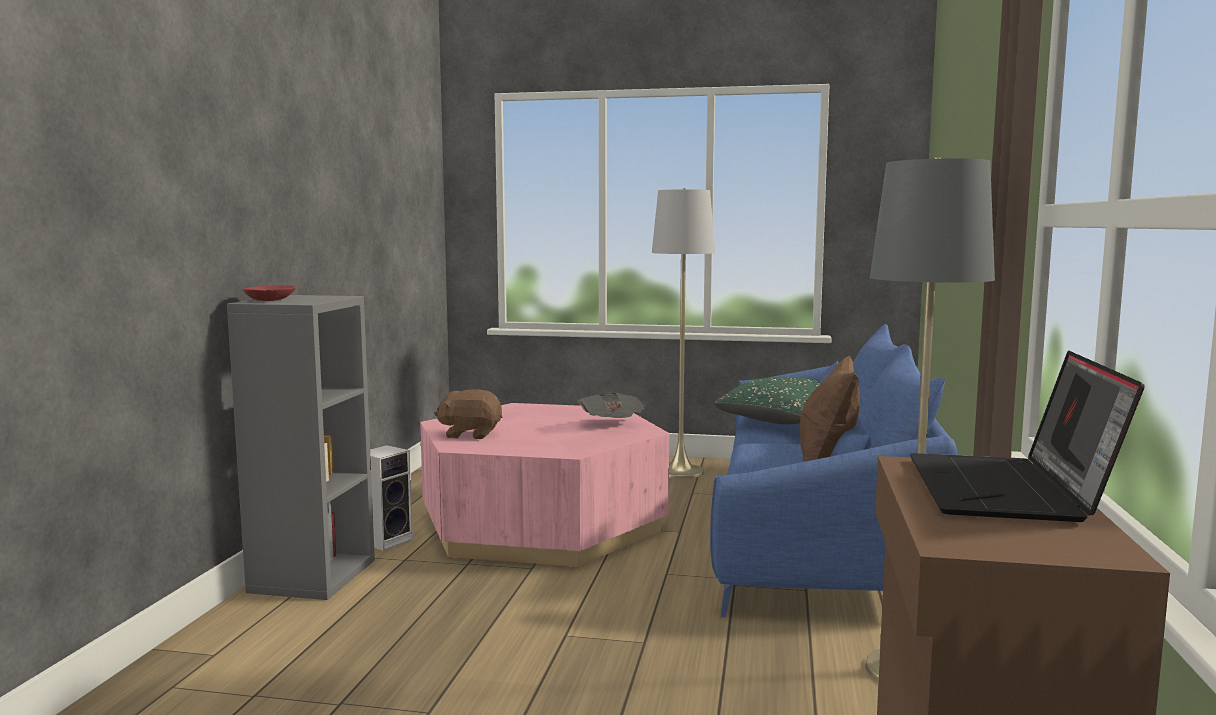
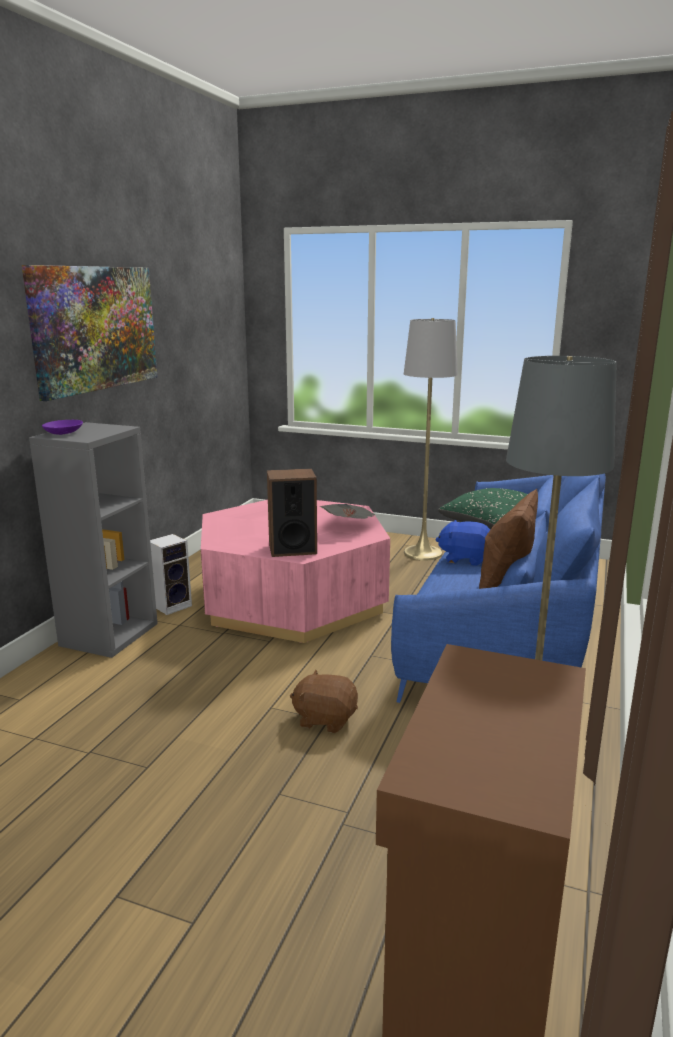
camera: 10 degrees right, 10 degrees up
red bowl [243,285,296,301] -> purple bowl [42,420,83,435]
brown plush toy [435,389,502,439] -> brown plush toy moved to [290,670,358,733]
laptop [910,351,1145,522] -> none
none -> picture [22,265,158,401]
none -> speaker [267,468,317,557]
none -> blue plush toy [435,520,490,566]

